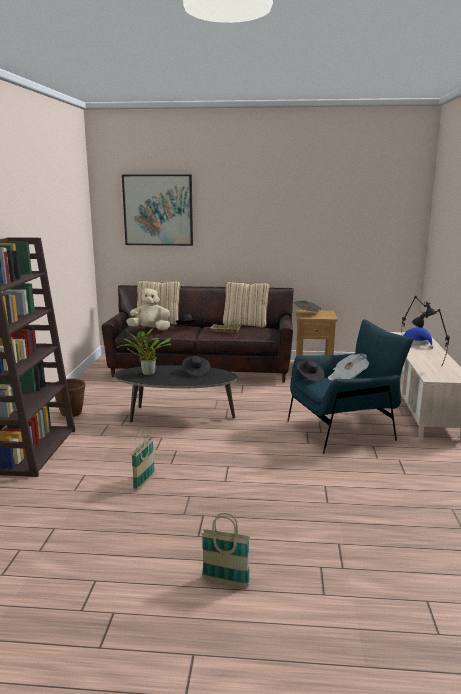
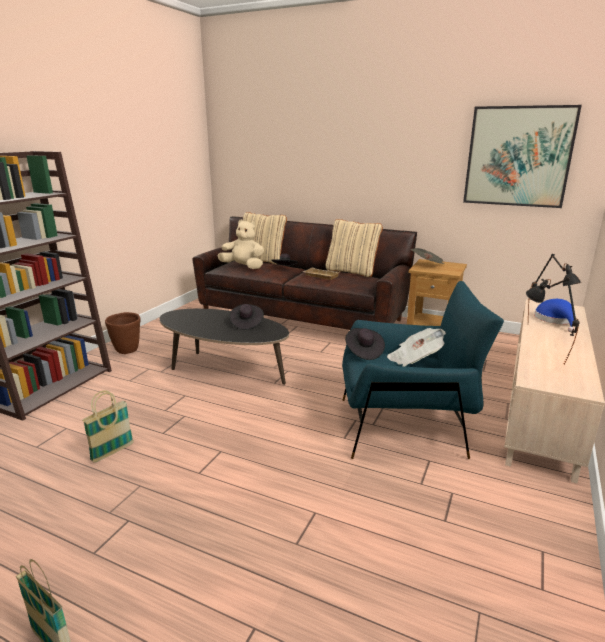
camera: 20 degrees right, 5 degrees up
potted plant [117,328,171,376] -> none
picture [122,174,193,246] -> picture moved to [463,105,582,208]

